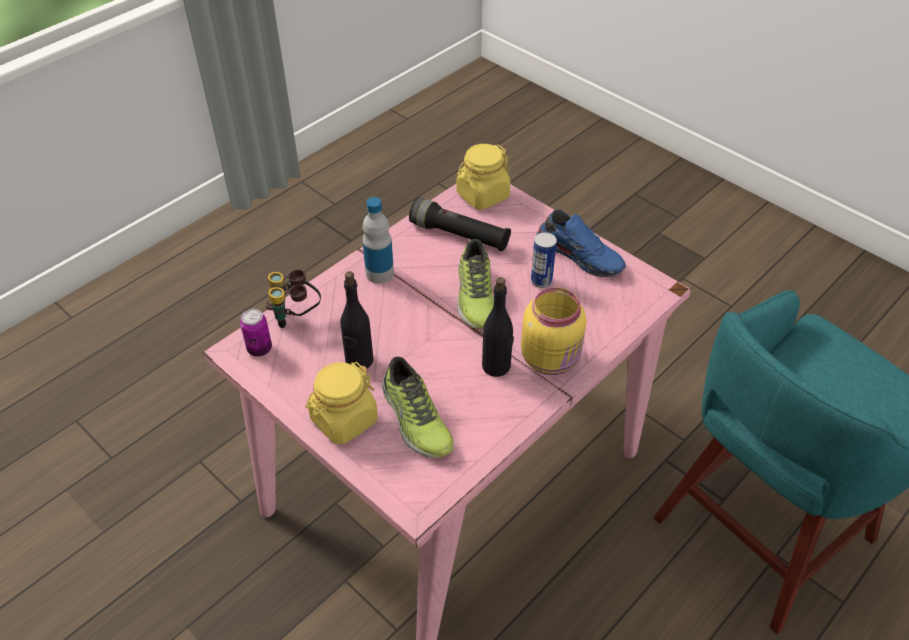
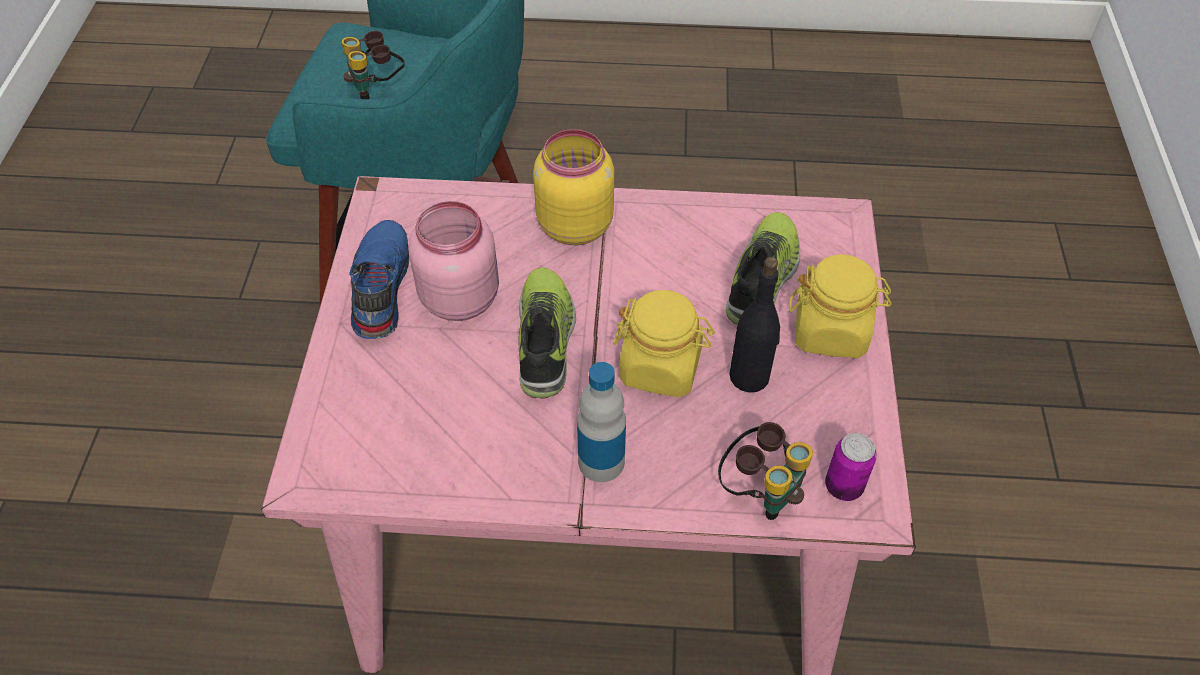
camera: 130 degrees left, 5 degrees up
black flashlight [409,198,511,251] -> none
yellow jar [457,144,510,210] -> yellow jar moved to [613,290,715,397]
shoe [457,239,494,329] -> shoe turned 45 degrees counterclockwise [519,267,576,398]
black bottle [482,277,514,377] -> none
can [531,232,557,288] -> pink jar [408,201,499,321]
none -> binoculars [341,31,405,99]

